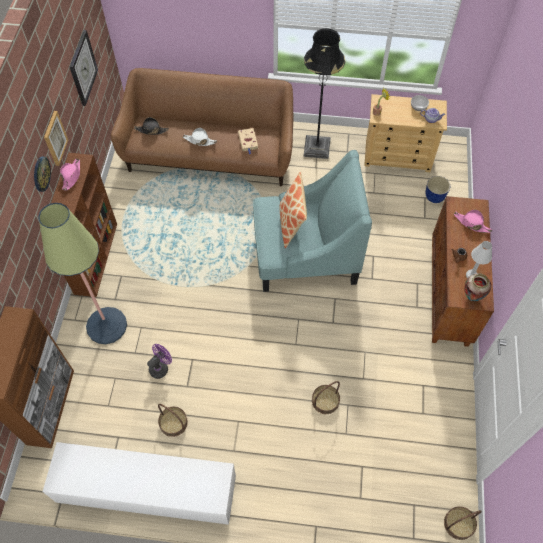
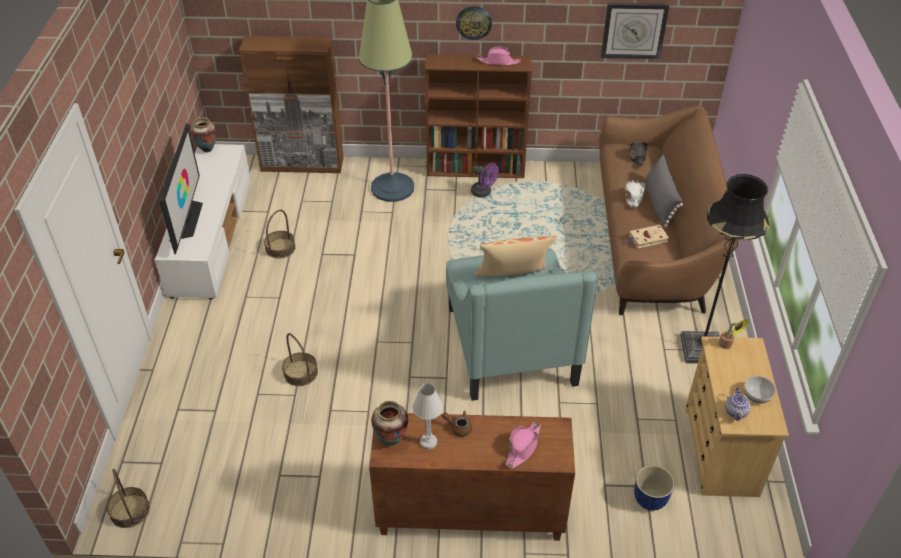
camera: 85 degrees right, 15 degrees down
picture [44,111,68,166] -> none
purple fan [147,344,172,379] -> purple fan moved to [471,163,499,198]
none -> television [160,123,203,254]
none -> vase [191,117,216,153]
none -> grey pillow [645,155,683,227]

